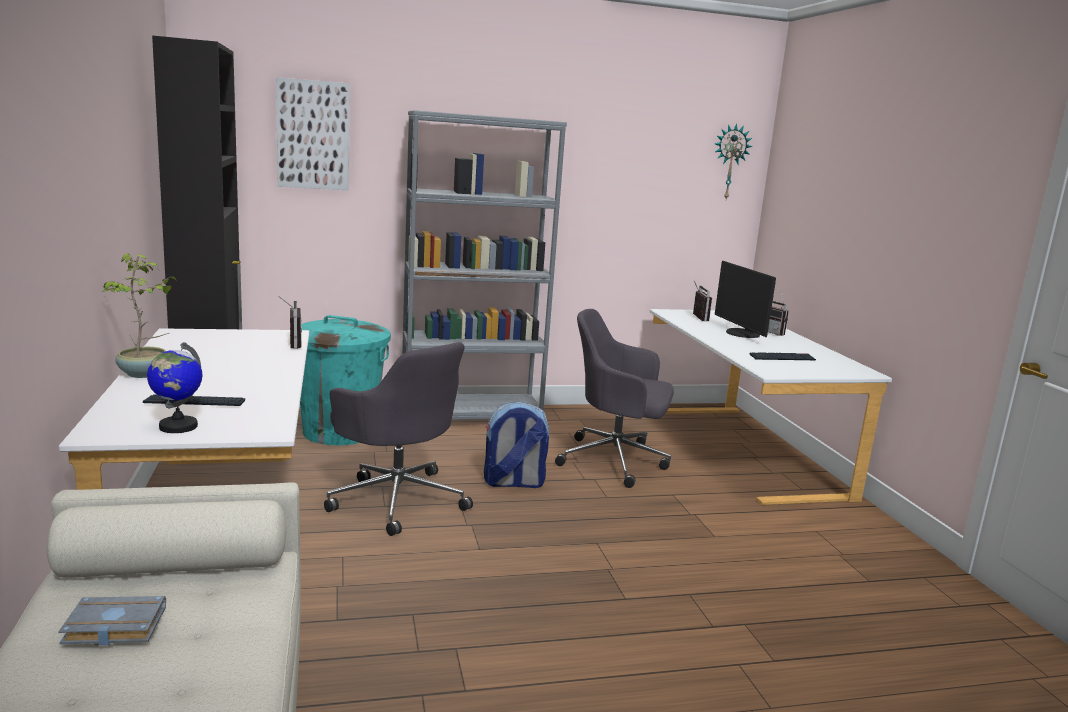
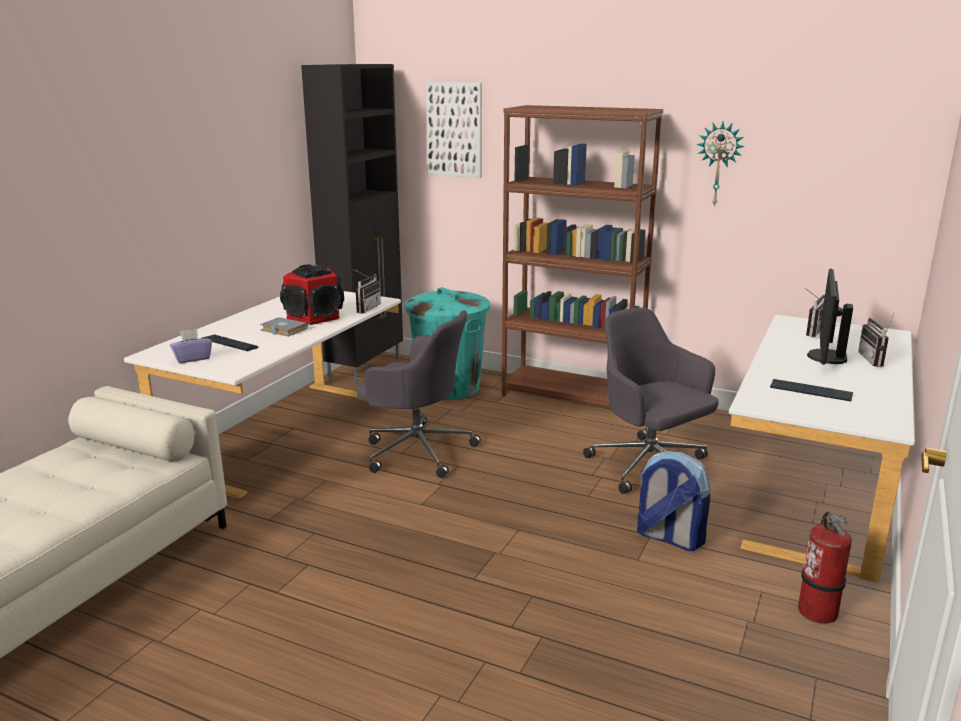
camera: 40 degrees right, 5 degrees up
grey book [58,596,166,645] -> grey book moved to [260,317,308,337]
potted plant [103,253,177,378] -> none
globe [147,342,202,433] -> purple tissue box [170,329,212,363]
grey office chair [324,342,473,536] -> grey office chair turned 60 degrees counterclockwise [357,310,481,478]
grey bookcase [402,110,567,420] -> brown bookcase [502,105,663,408]
backpack [484,402,549,488] -> backpack moved to [637,451,710,551]
wall clock [715,123,752,199] -> wall clock moved to [697,122,745,207]
none -> speaker [280,264,344,325]
none -> fire extinguisher [798,512,852,624]

